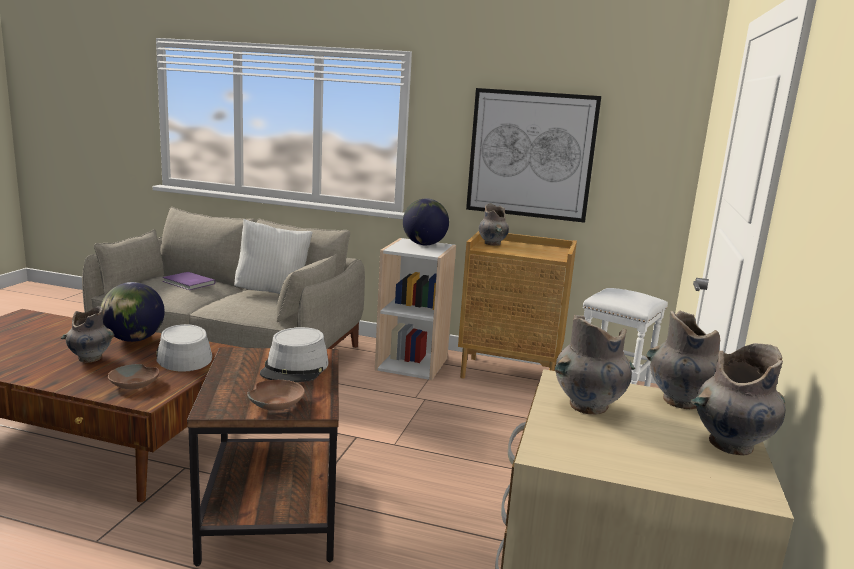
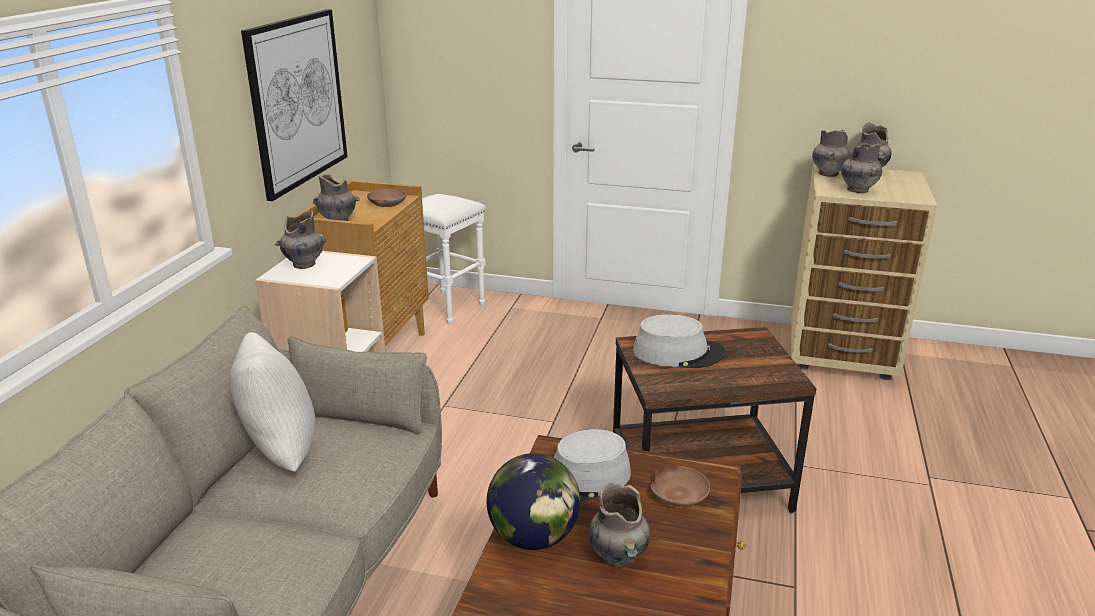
camera: 90 degrees left, 10 degrees up
purple book [162,272,215,290] -> none
brown bowl [247,380,305,411] -> brown bowl moved to [367,189,407,207]
globe [403,198,449,245] -> grey vase [275,211,326,269]

